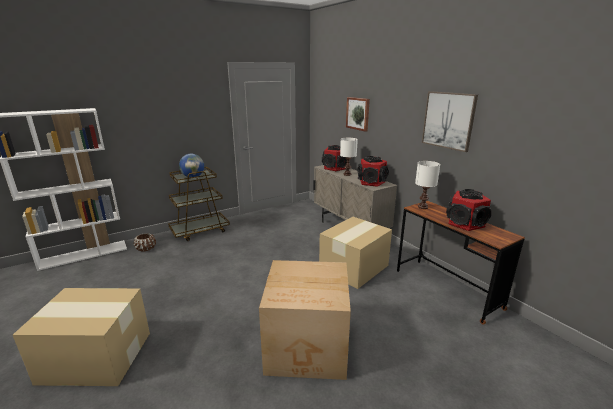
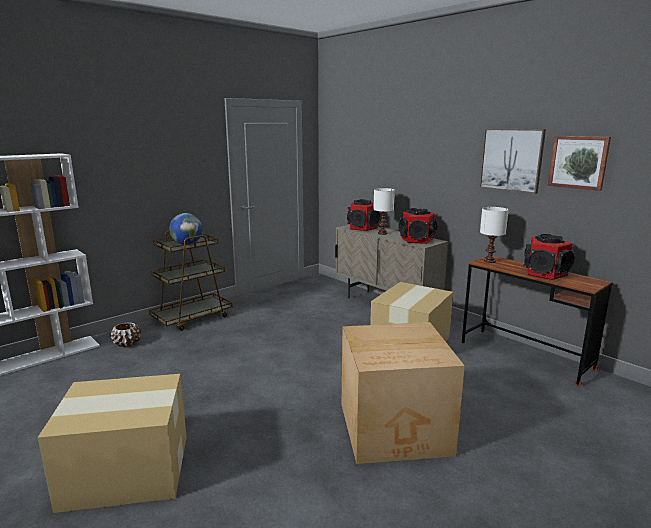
camera: 10 degrees left, 5 degrees down
picture [346,97,370,132] -> picture moved to [548,136,611,191]

